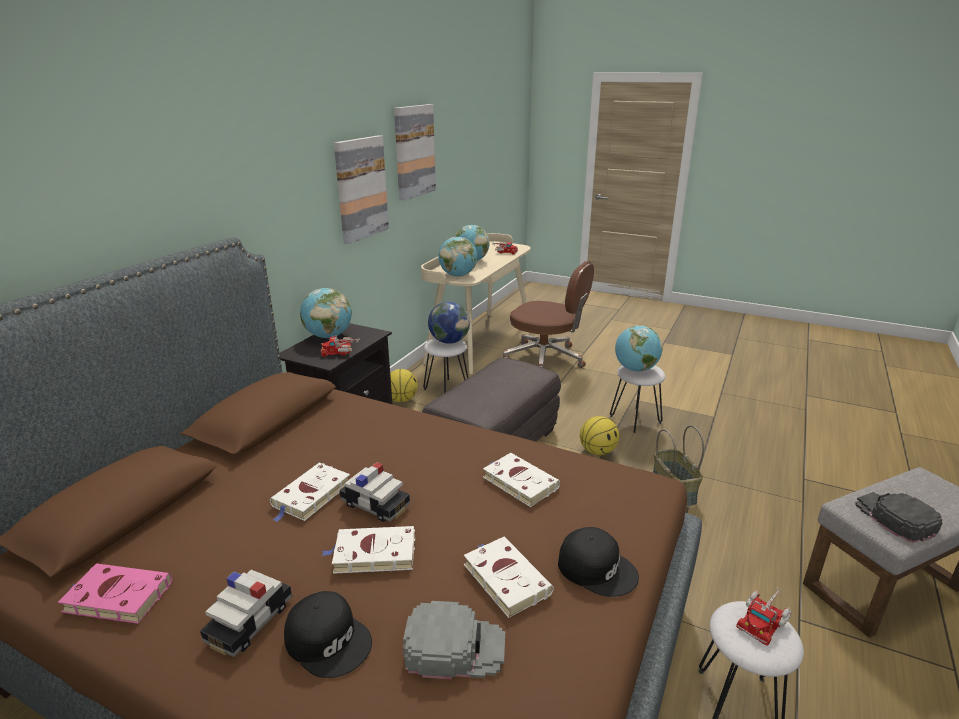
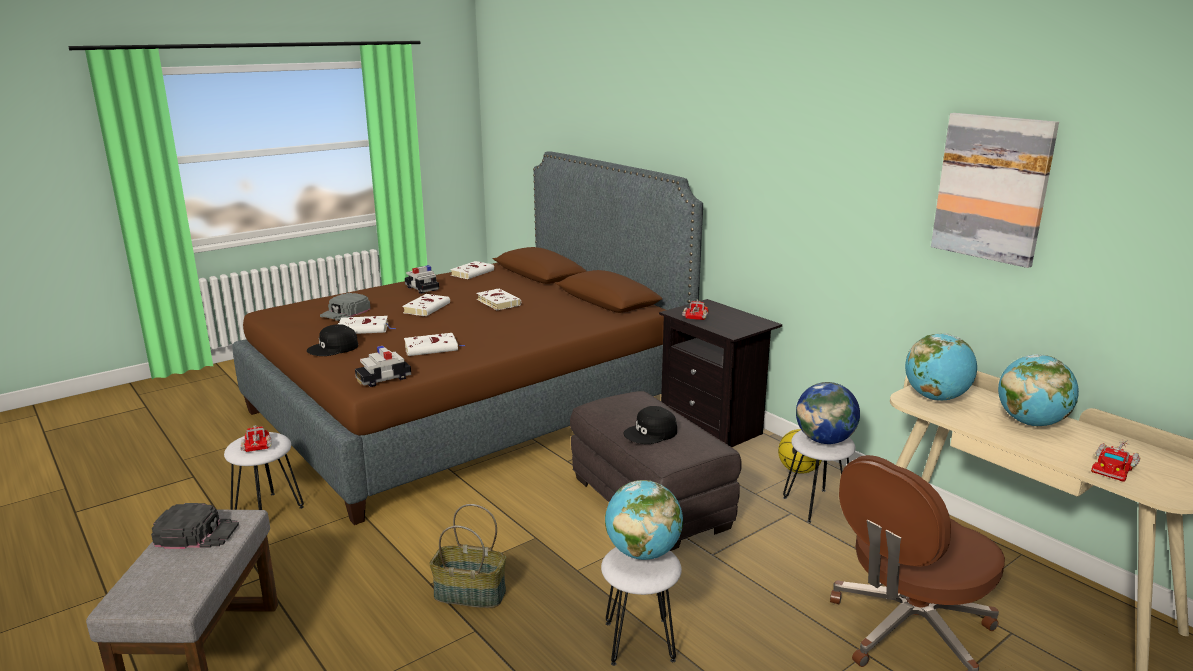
camera: 115 degrees right, 5 degrees down
pink book [58,563,172,624] -> white book [450,261,494,279]
black cap [284,591,372,678] -> black cap moved to [623,406,677,444]
globe [300,288,352,338] -> none
picture [334,135,389,244] -> none
toy car [340,462,410,522] -> toy car moved to [355,346,411,387]
basketball [580,416,619,455] -> none

